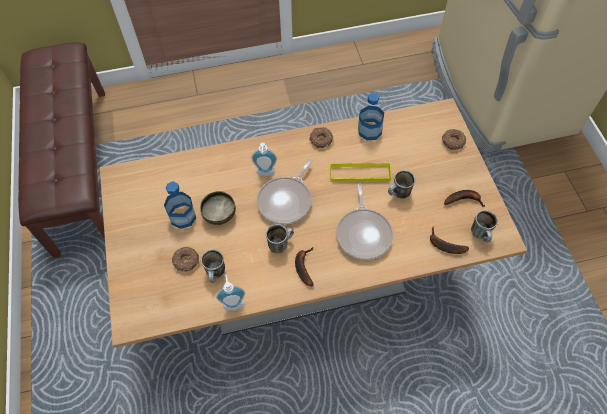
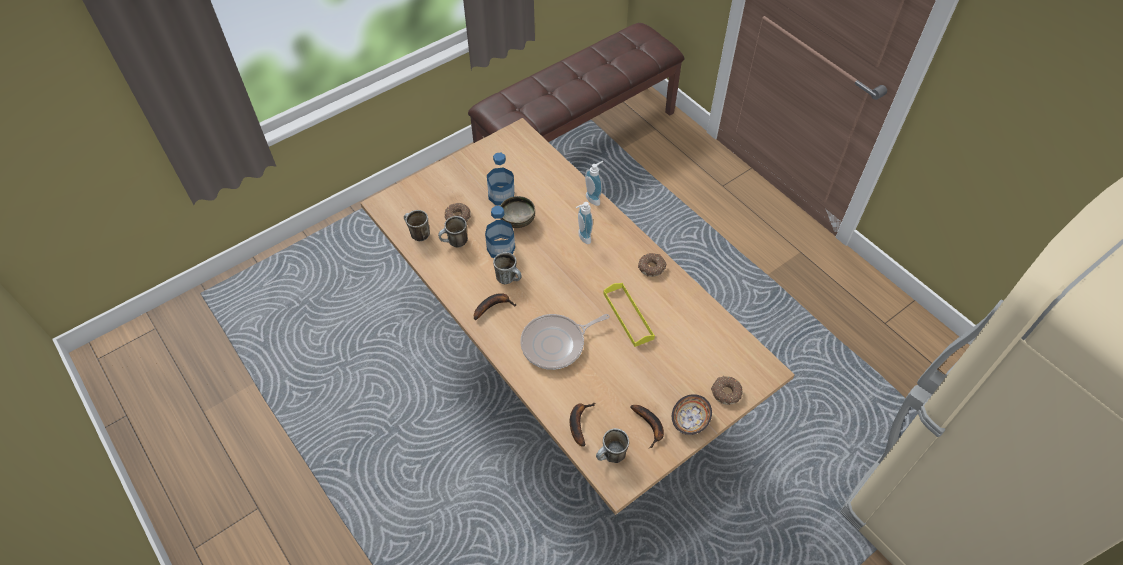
camera: 65 degrees right, 5 degrees down
soap dispenser [216,274,245,311] -> soap dispenser moved to [585,161,603,206]
frying pan [257,158,313,225] -> none
bottle [358,93,384,140] -> bottle moved to [485,206,515,258]
mug [388,170,415,199] -> mug moved to [404,210,430,241]
none -> bowl [672,394,712,435]

